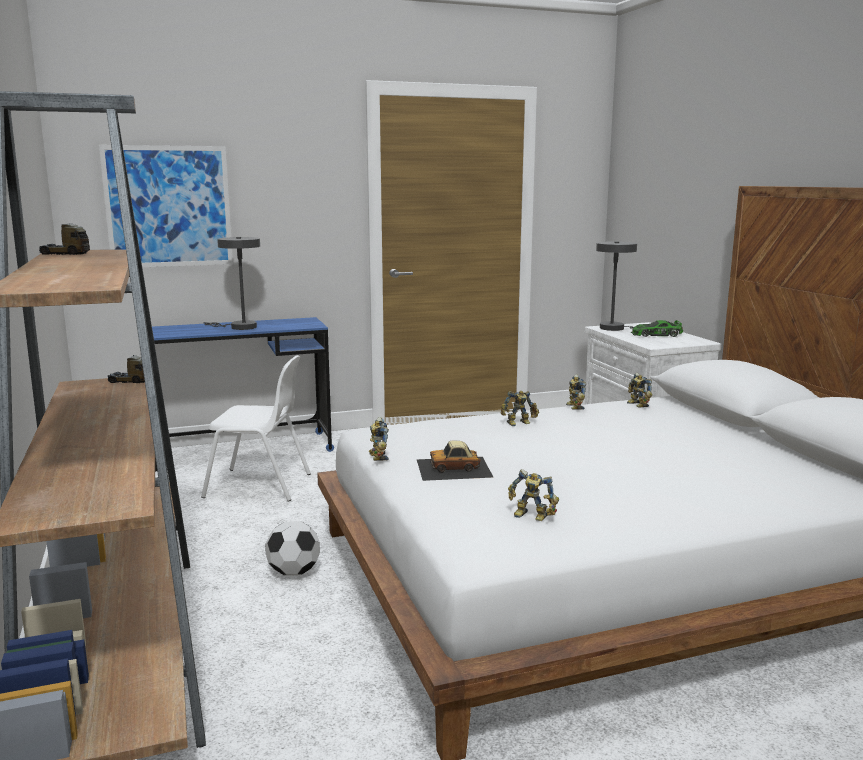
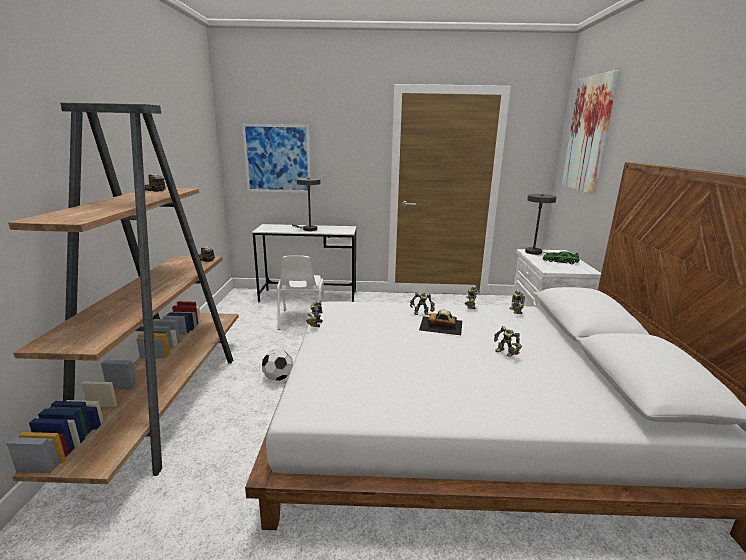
camera: 20 degrees right, 5 degrees up
blue desk [152,317,334,471] -> white desk [252,224,357,302]
white chair [201,355,311,502] -> white chair turned 60 degrees clockwise [277,255,325,330]
toy car [416,441,494,481] -> toy car moved to [419,309,462,335]
toy robot [508,469,559,521] -> toy robot moved to [494,326,522,357]
none -> picture [562,70,619,194]

